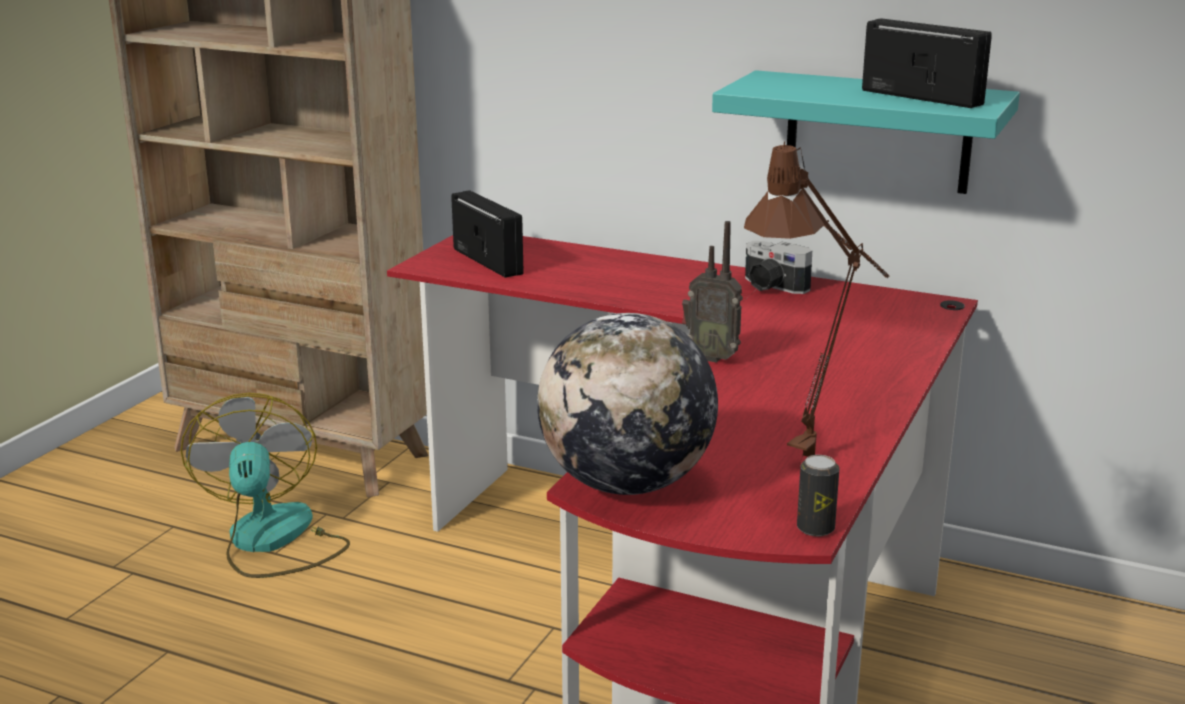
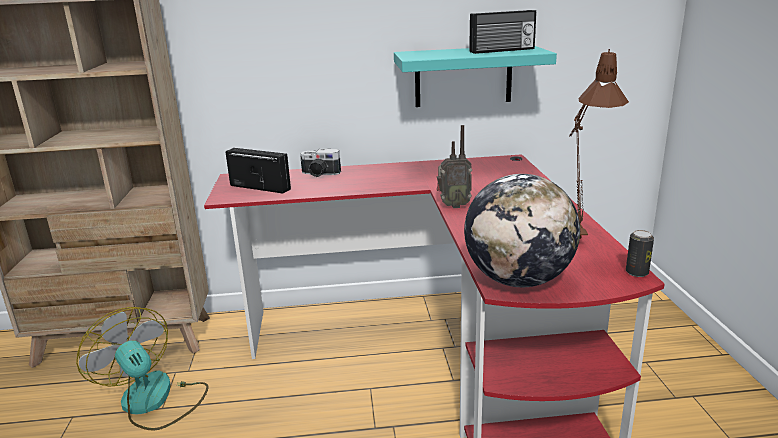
camera: 30 degrees left, 0 degrees up
camera [745,241,812,294] -> camera moved to [300,149,341,177]
radio [862,18,992,108] -> radio turned 150 degrees clockwise [469,10,536,54]

